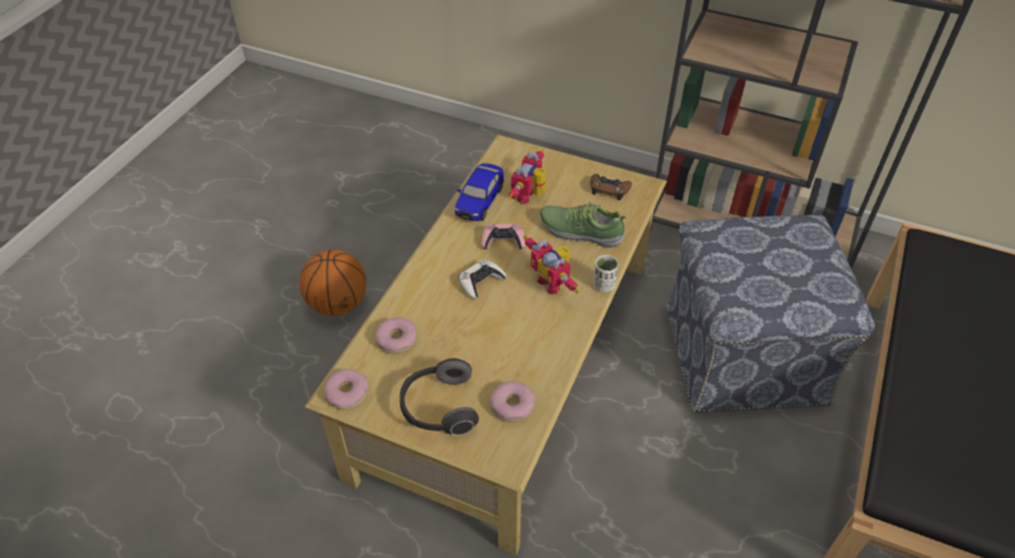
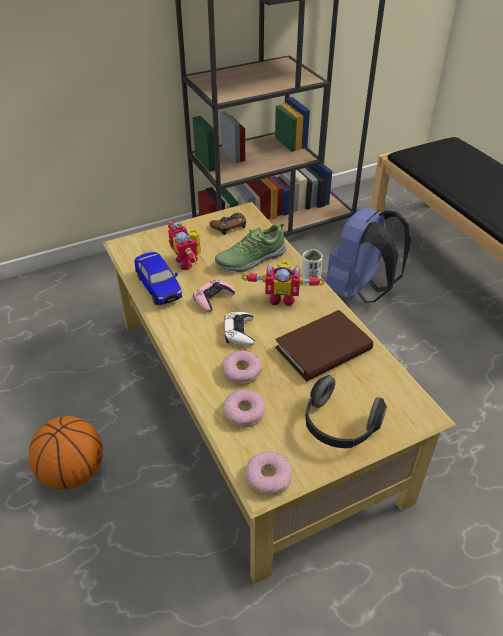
camera: 50 degrees left, 5 degrees down
donut [490,381,535,422] -> donut moved to [222,350,262,385]
ottoman [666,215,875,413] -> blue backpack [325,208,411,303]
none -> brown book [275,310,373,381]

